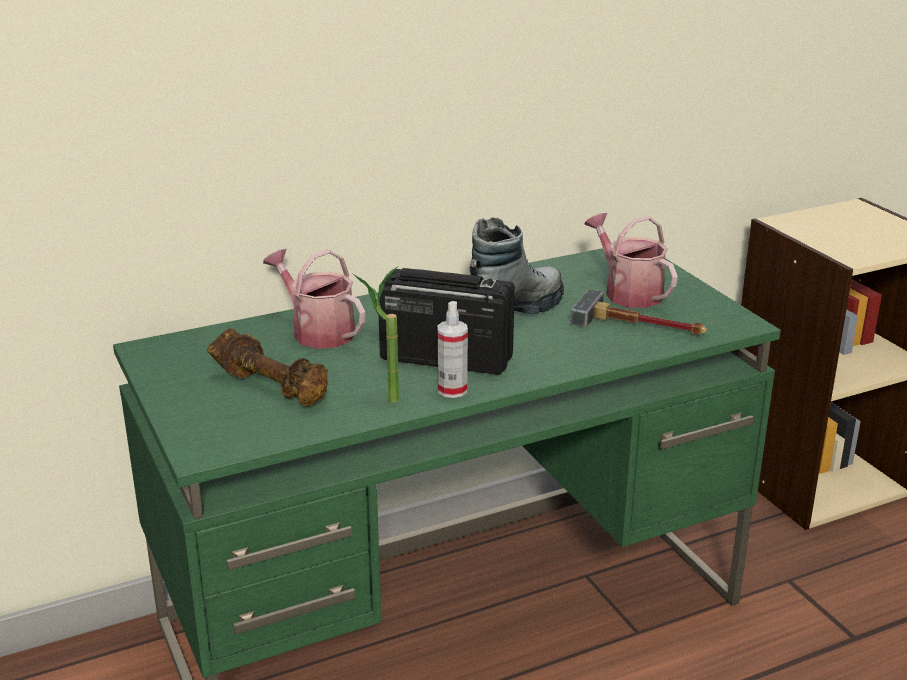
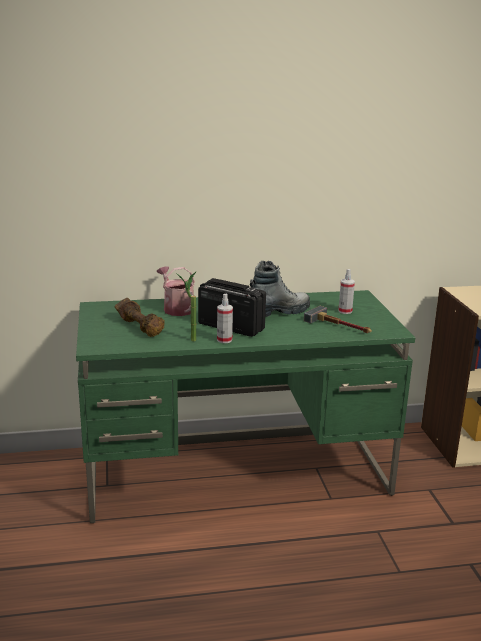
camera: 15 degrees right, 5 degrees down
watering can [584,213,678,308] -> spray bottle [338,269,355,314]

